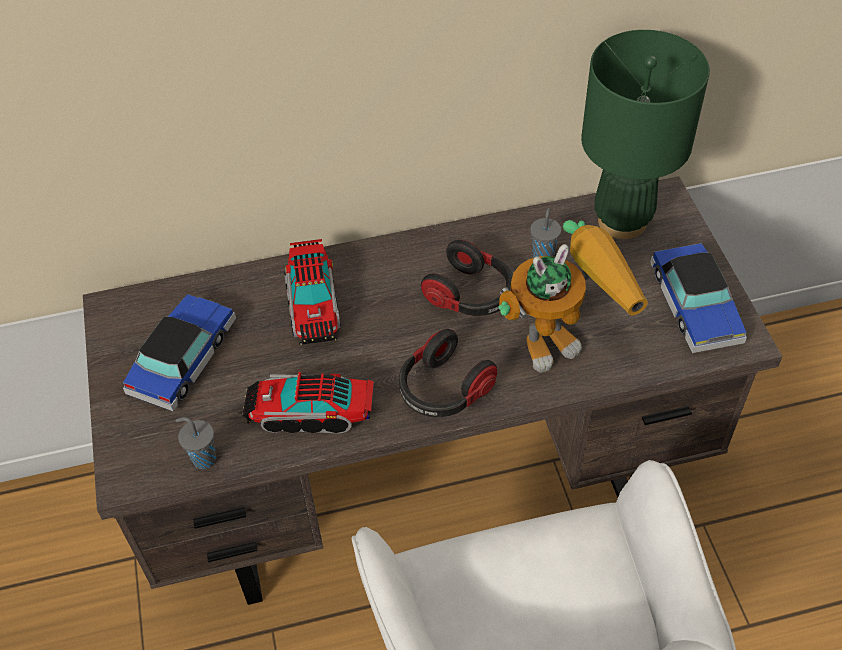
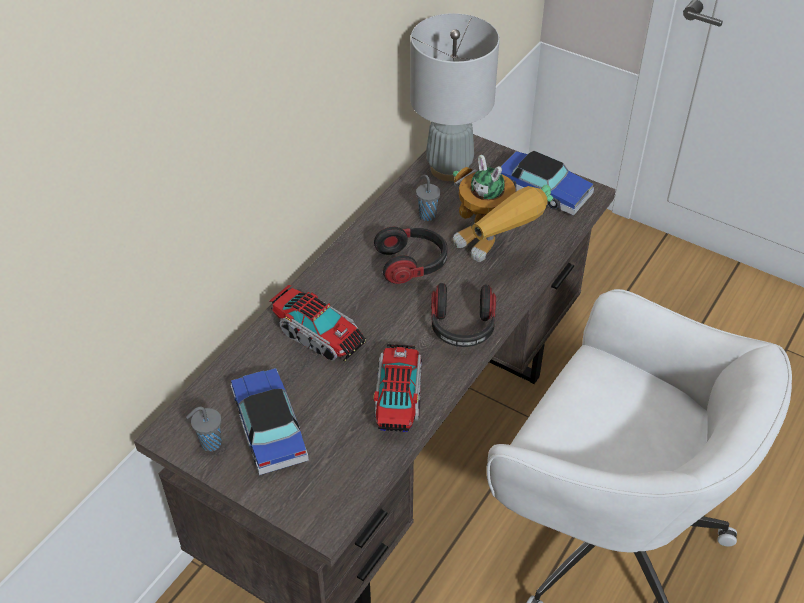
camera: 45 degrees left, 5 degrees down
grey cup [175,417,216,469] -> grey cup moved to [186,406,222,451]
toy truck [242,372,374,433] -> toy truck turned 135 degrees clockwise [373,344,422,432]
toy robot [498,220,648,373] -> toy robot turned 120 degrees clockwise [453,155,553,262]
green table lamp [581,30,710,239] -> grey table lamp [410,13,500,181]

